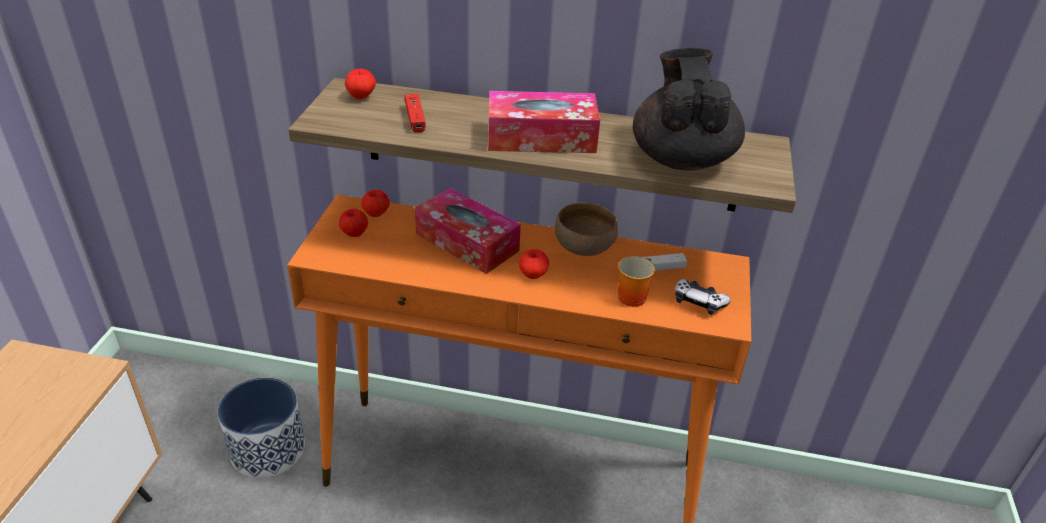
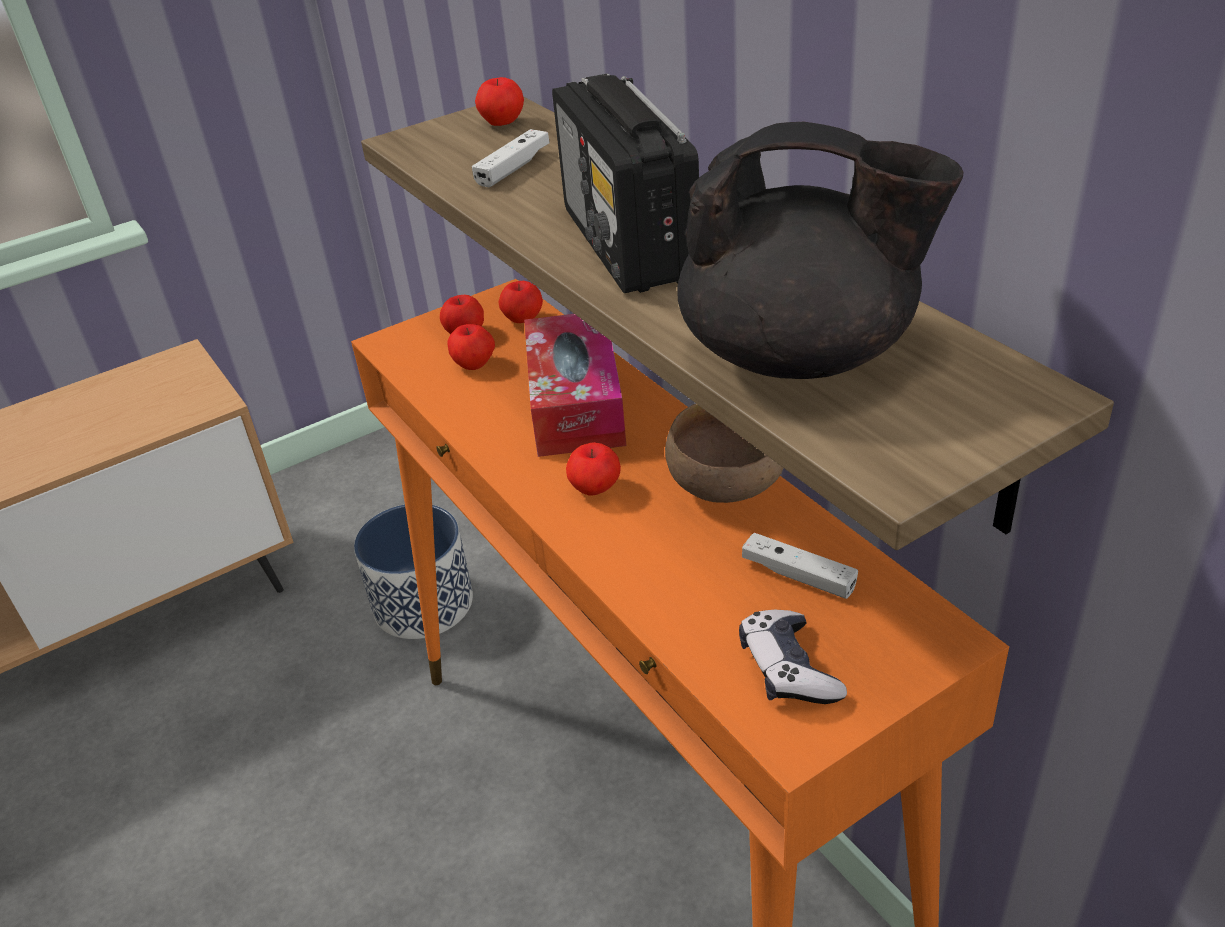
camera: 50 degrees right, 0 degrees up
red game controller [405,94,426,133] -> white game controller [472,129,550,187]
tissue box [488,91,600,153] -> radio [552,74,699,293]
mug [618,256,655,307] -> none
black teapot [633,48,745,170] -> black teapot turned 60 degrees clockwise [677,122,964,379]
none -> apple [447,324,495,370]

